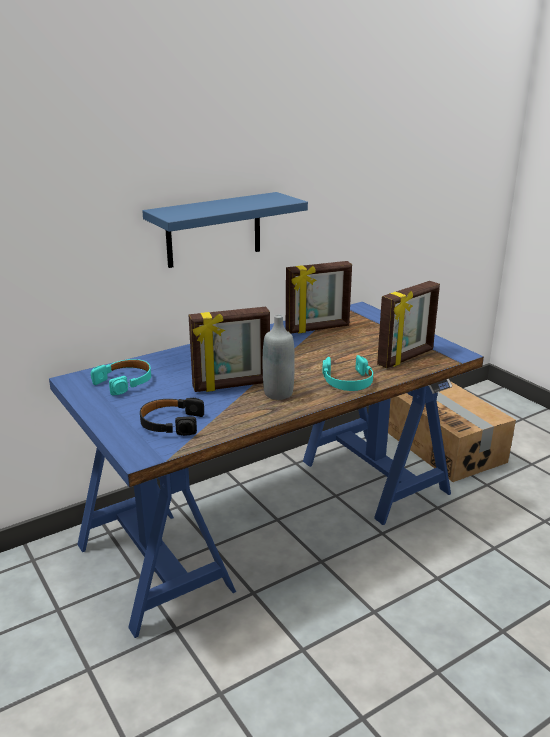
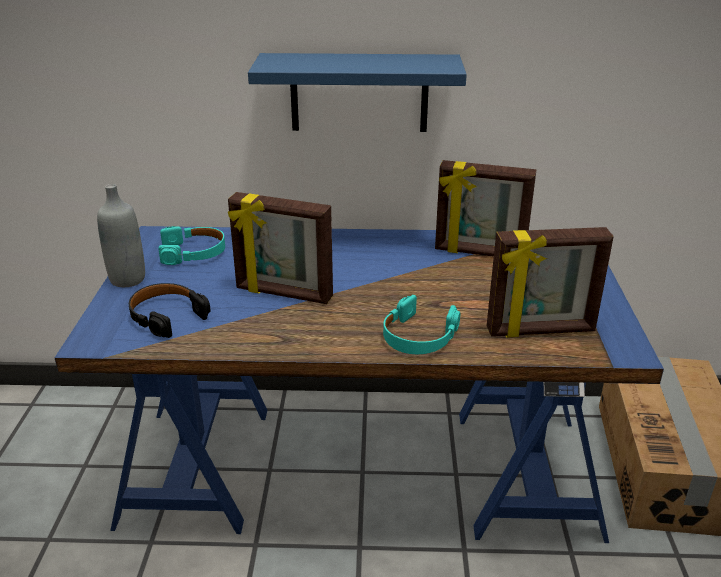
camera: 35 degrees right, 5 degrees up
grey bottle [263,315,295,400] -> grey bottle moved to [97,184,145,287]

